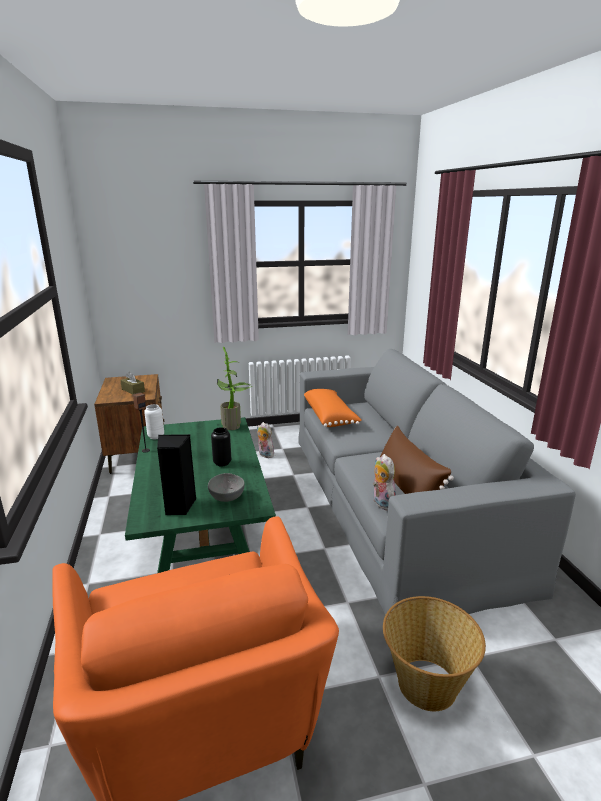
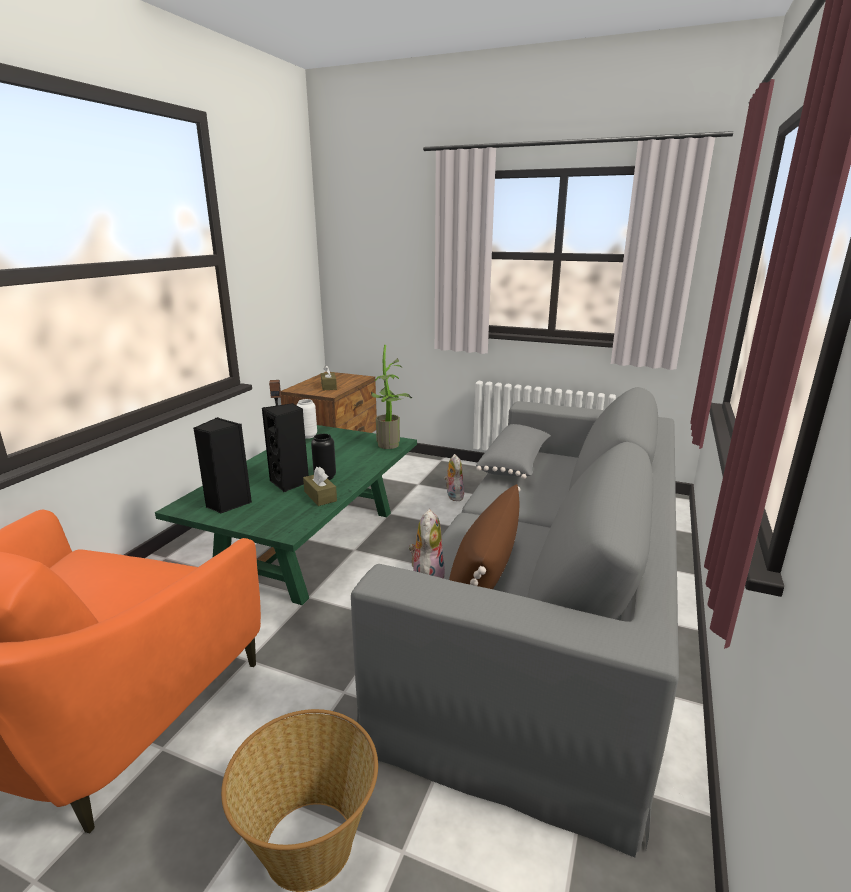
camera: 35 degrees right, 0 degrees up
grey bowl [208,473,245,502] -> none
orange pillow [304,389,362,427] -> grey pillow [476,424,551,479]
none -> black speaker [262,403,309,492]
none -> brown tissue box [303,467,337,506]

